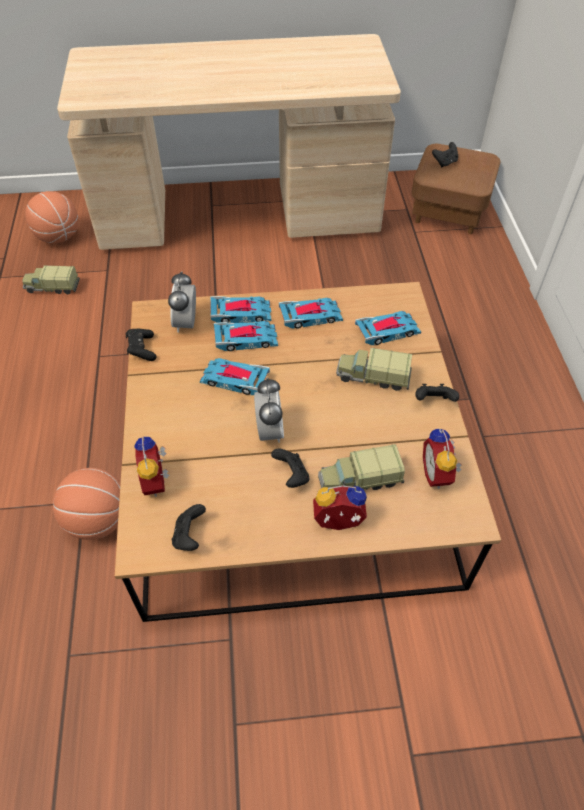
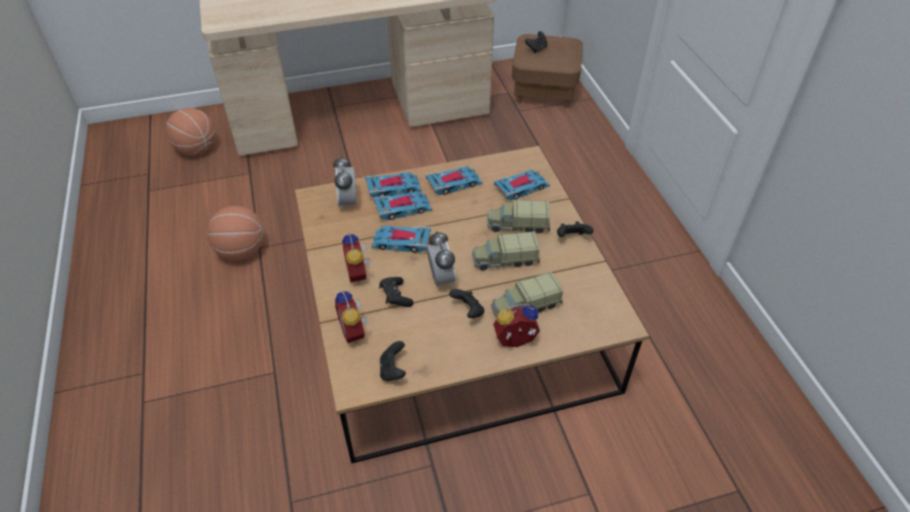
camera: 10 degrees left, 5 degrees down
toy truck [22,265,80,294] -> toy truck moved to [472,231,540,271]
basketball [53,468,121,540] -> basketball moved to [207,206,263,260]
black game controller [126,329,157,361] -> black game controller moved to [379,277,414,307]
alarm clock [423,429,462,489] -> alarm clock moved to [342,232,371,284]

